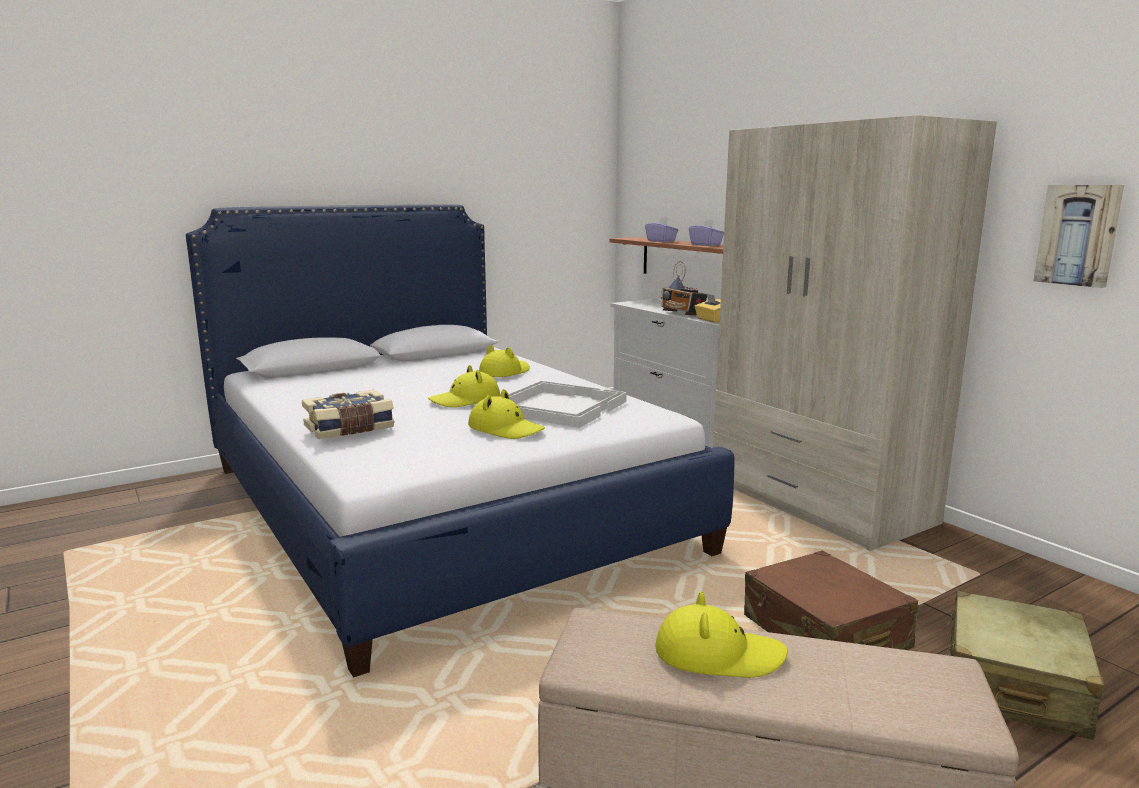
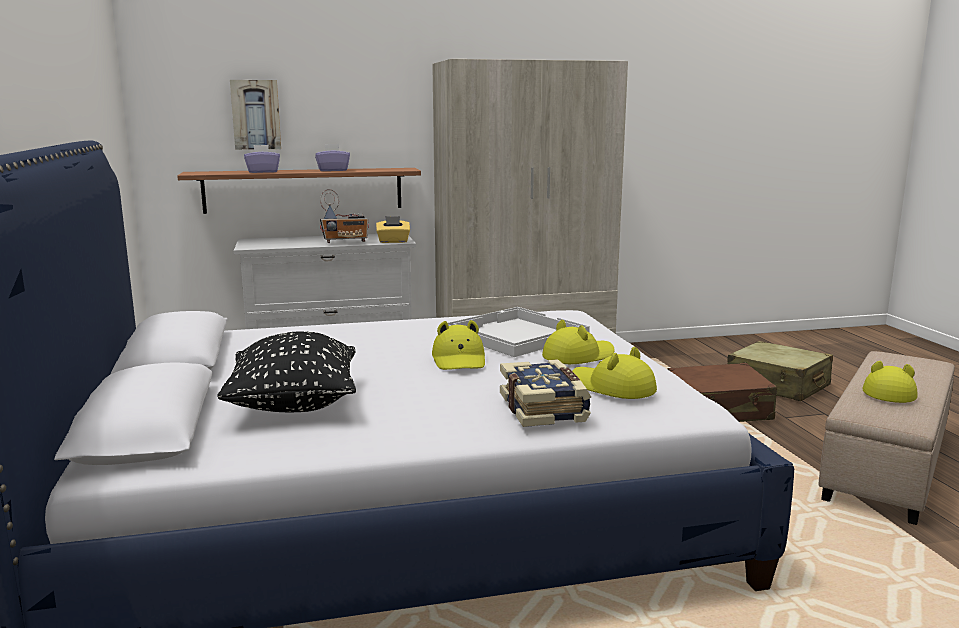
camera: 70 degrees left, 0 degrees up
yellow hat [479,345,530,377] -> yellow hat moved to [573,347,657,399]
picture [1033,185,1124,288] -> picture moved to [230,80,281,150]
none -> black pillow [217,331,356,412]

